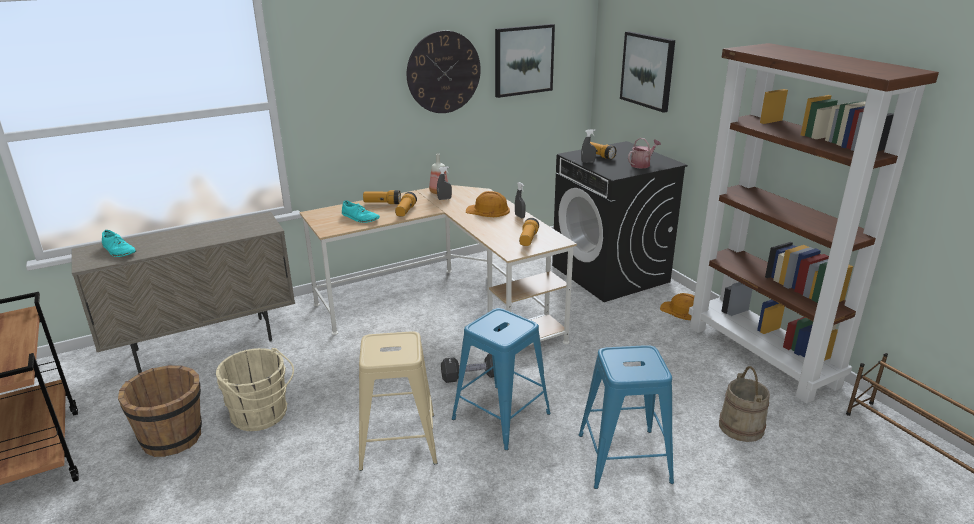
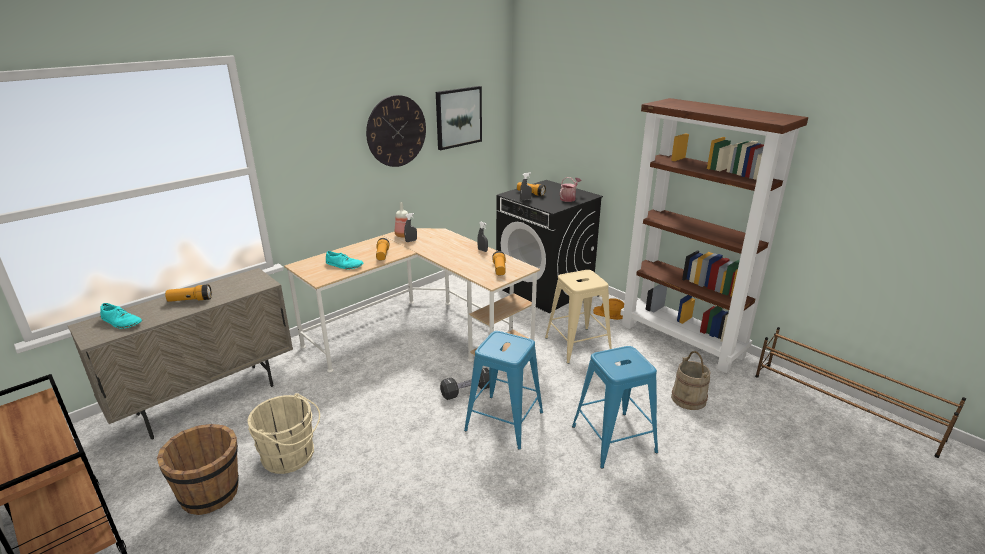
camera: 15 degrees left, 0 degrees up
beige stool [359,331,437,471] -> beige stool moved to [545,270,612,364]
flashlight [363,190,401,204] -> flashlight moved to [165,285,212,302]
orange hard hat [466,191,510,217] -> none
picture [620,31,675,113] -> none

